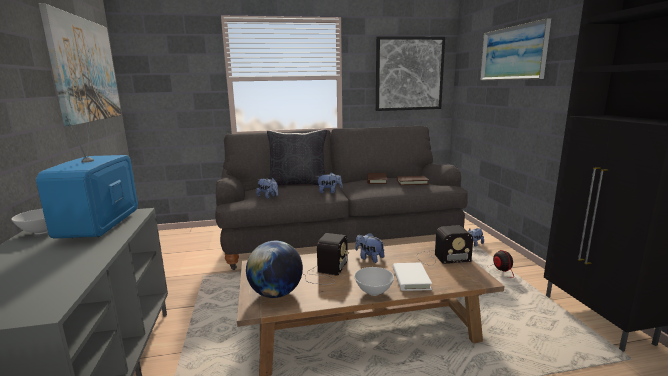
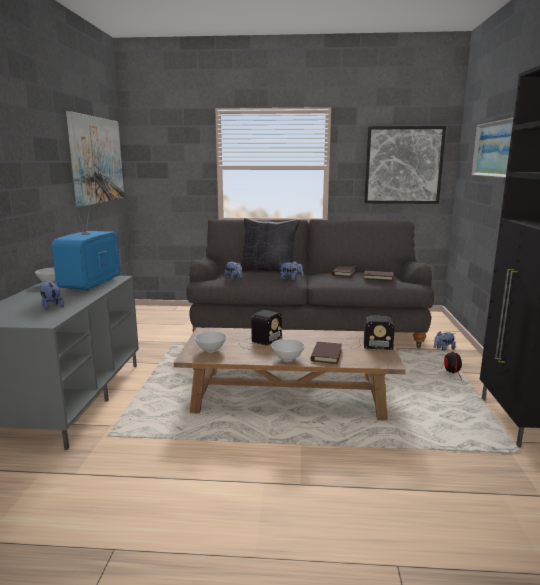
camera: 15 degrees right, 0 degrees up
globe [246,241,303,298] -> white bowl [195,331,226,353]
plush toy [355,233,384,263] -> plush toy moved to [40,280,64,310]
white book [393,263,432,291] -> brown book [311,342,342,364]

